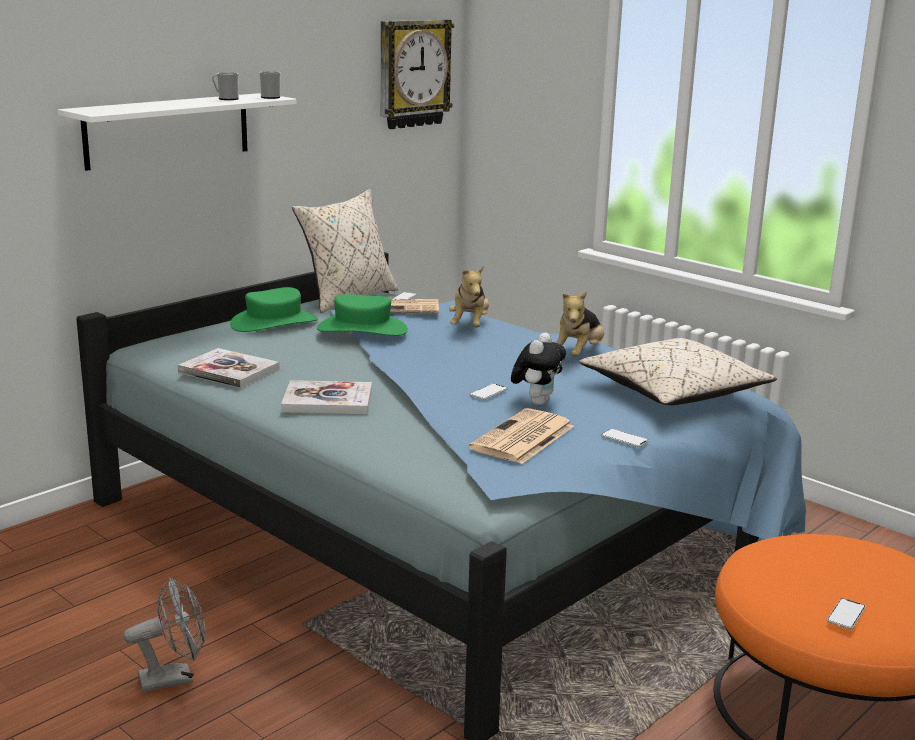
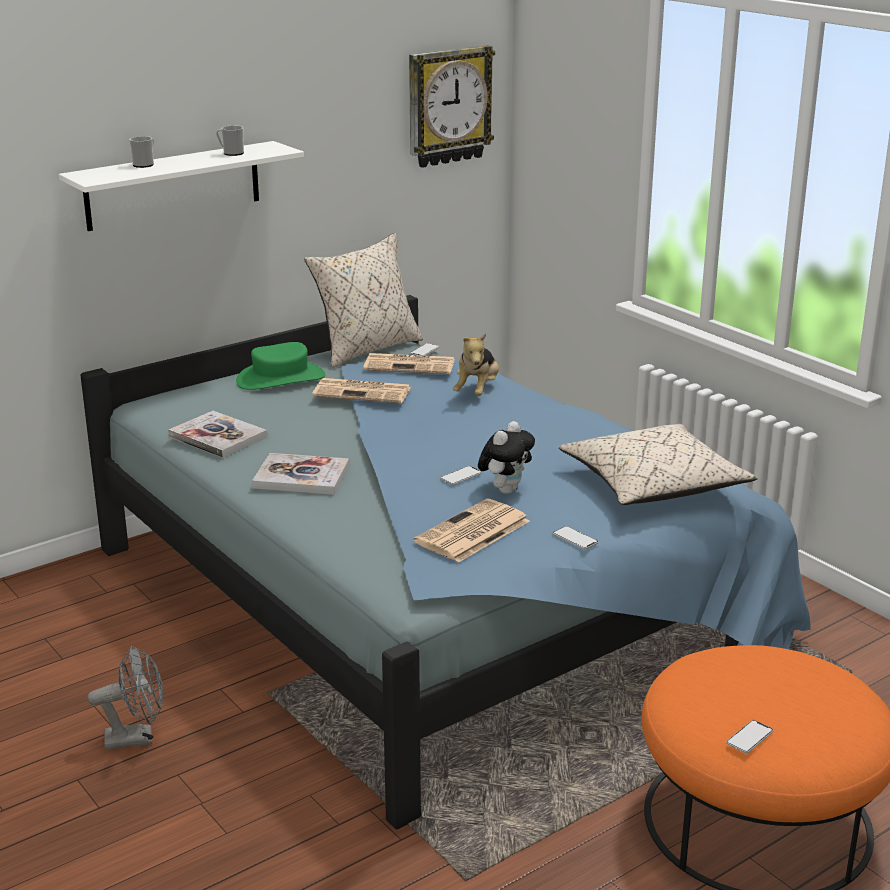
camera: 10 degrees right, 5 degrees up
mug [259,71,281,99] -> mug moved to [129,136,154,168]
green hat [317,294,408,336] -> newspaper [312,378,411,403]
plush toy [556,291,604,356] -> none

